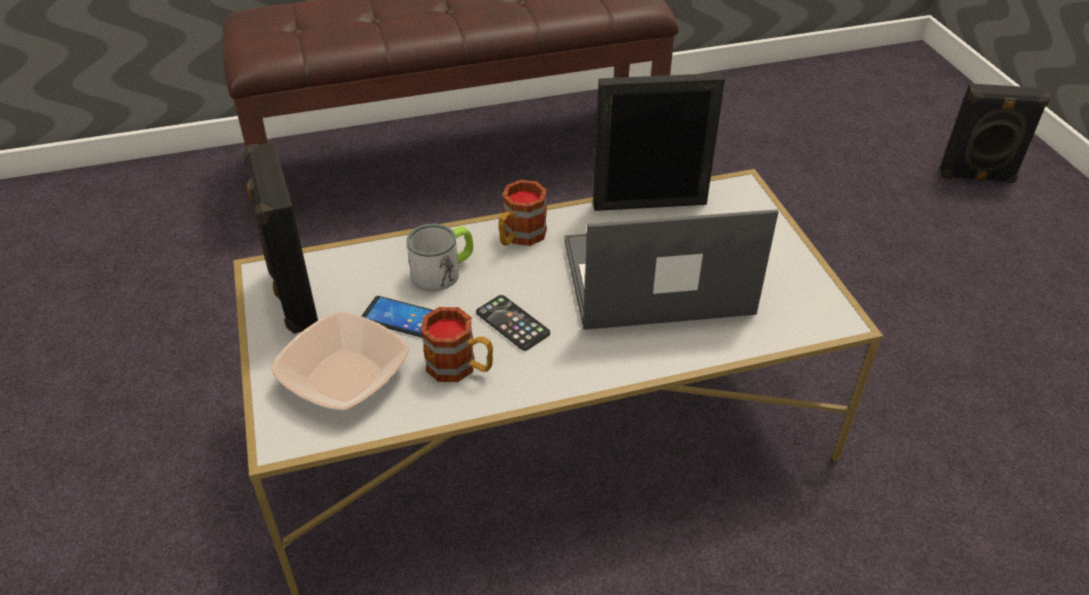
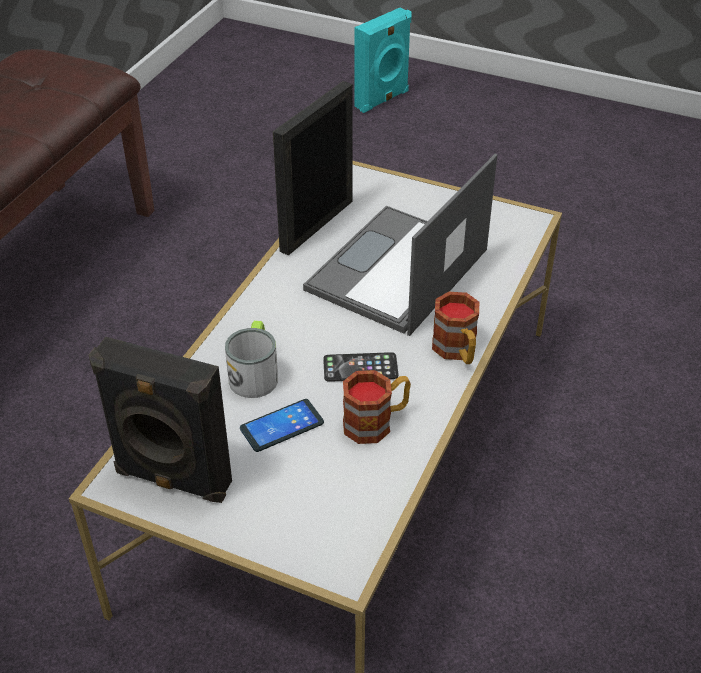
camera: 50 degrees left, 0 degrees up
bowl [271,312,409,411] -> none
mug [498,180,547,246] -> mug moved to [432,292,479,364]
black speaker [940,83,1051,183] -> turquoise speaker [354,7,412,113]

